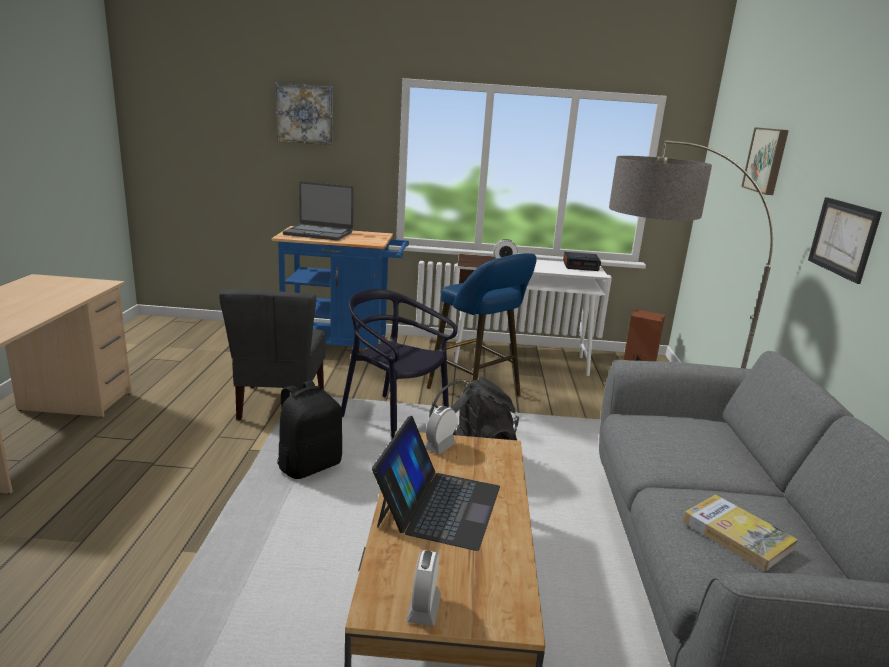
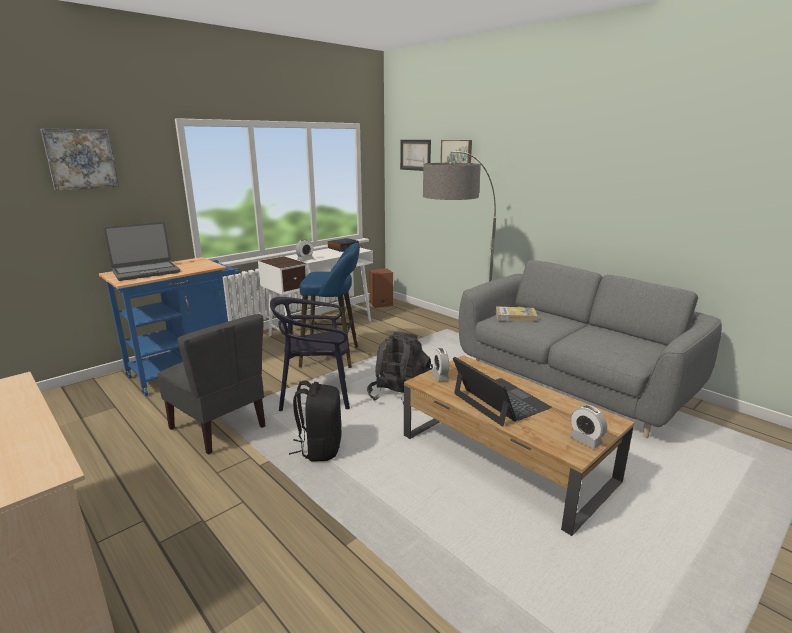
camera: 45 degrees left, 0 degrees up
book [683,494,798,571] -> book moved to [496,306,538,321]
picture [808,197,882,284] -> picture moved to [400,140,431,171]

